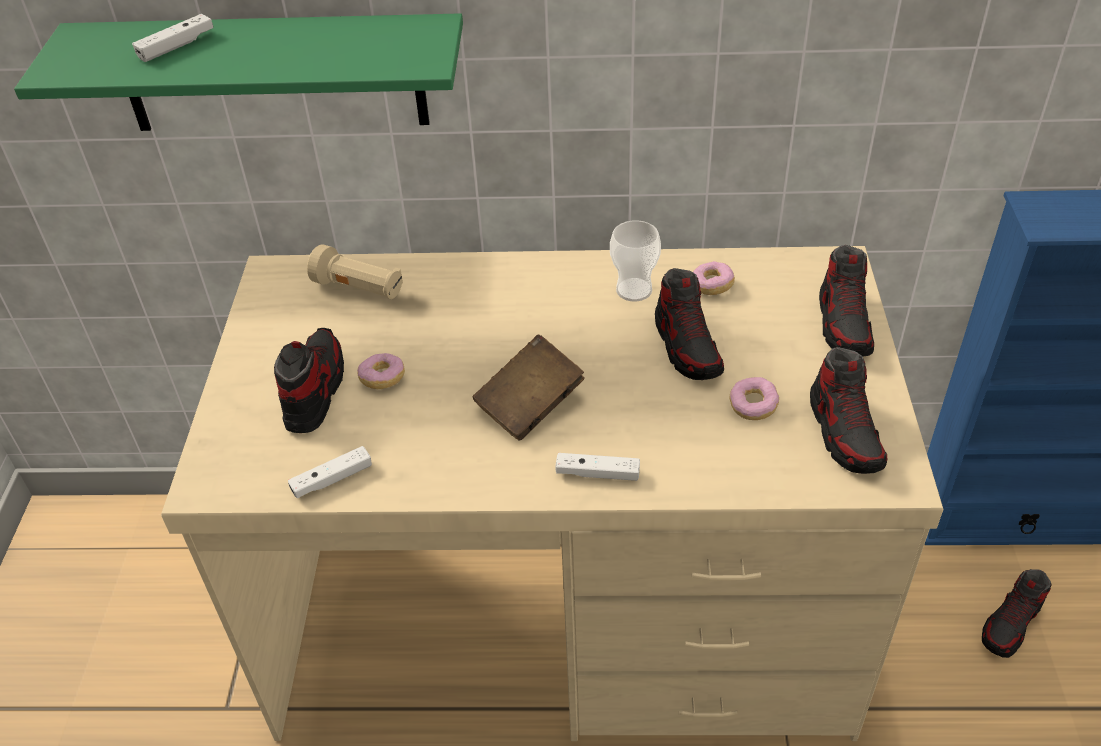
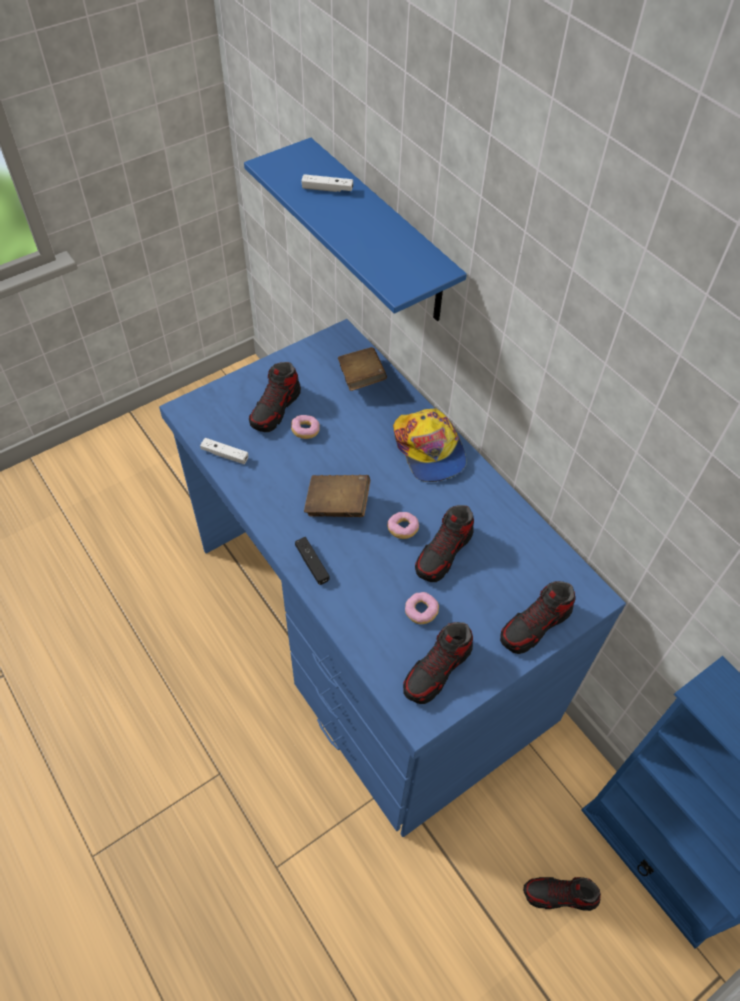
camera: 50 degrees right, 10 degrees up
green shelf [14,13,463,131] -> blue shelf [244,137,467,321]
beige desk [161,246,944,741] -> blue desk [159,319,626,837]
shoe [274,328,344,433] -> shoe turned 150 degrees clockwise [249,362,301,432]
beige flashlight [307,244,403,299] -> brown book [338,347,387,391]
white game controller [556,453,640,481] -> black game controller [295,537,330,585]
cup [610,220,661,302] -> none
donut [693,261,735,295] -> donut moved to [387,512,419,539]
none -> cap [393,408,467,482]

